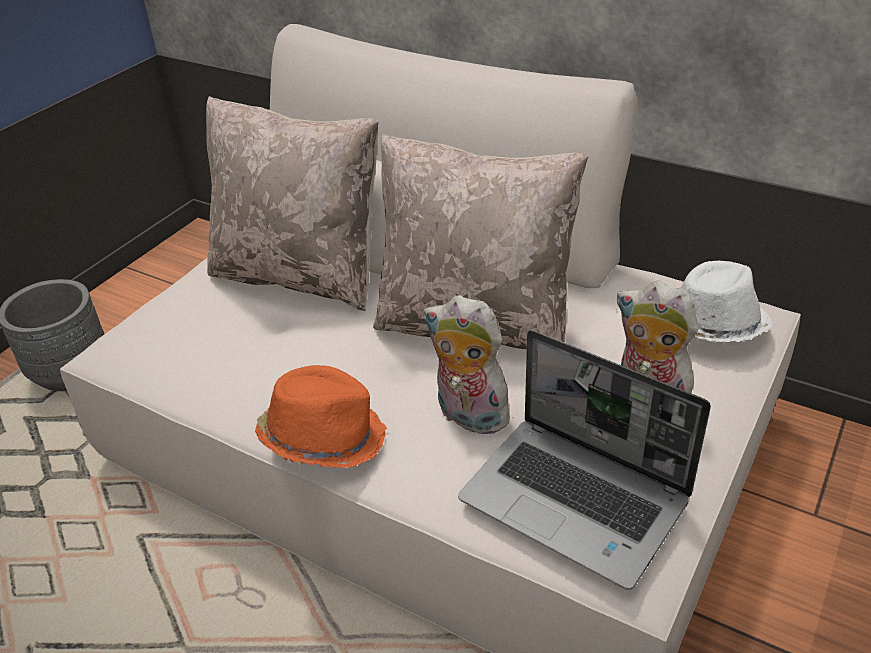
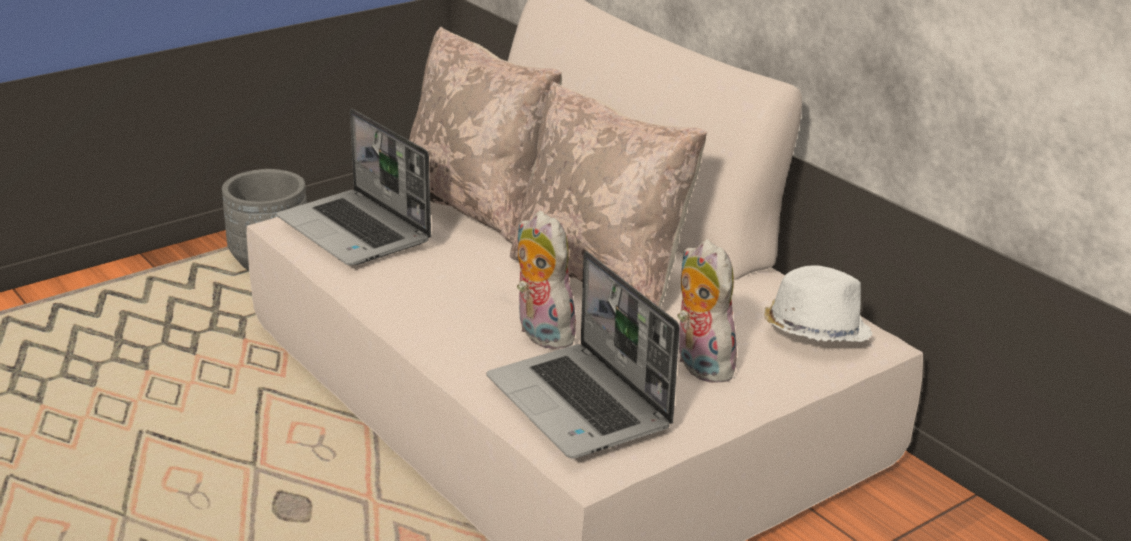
camera: 20 degrees right, 10 degrees down
orange hat [255,365,387,468] -> none
none -> laptop [276,109,431,265]

